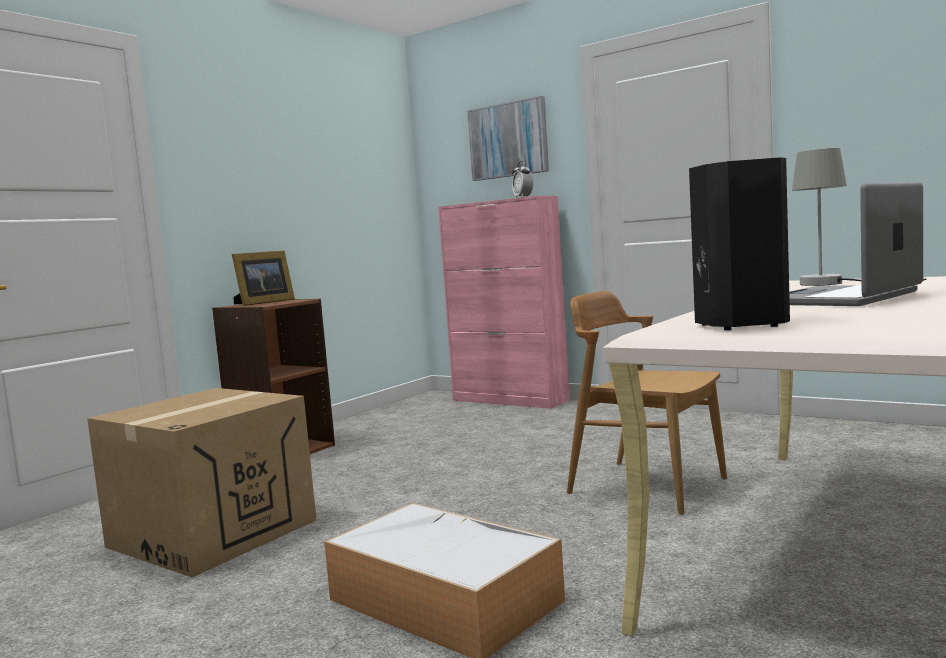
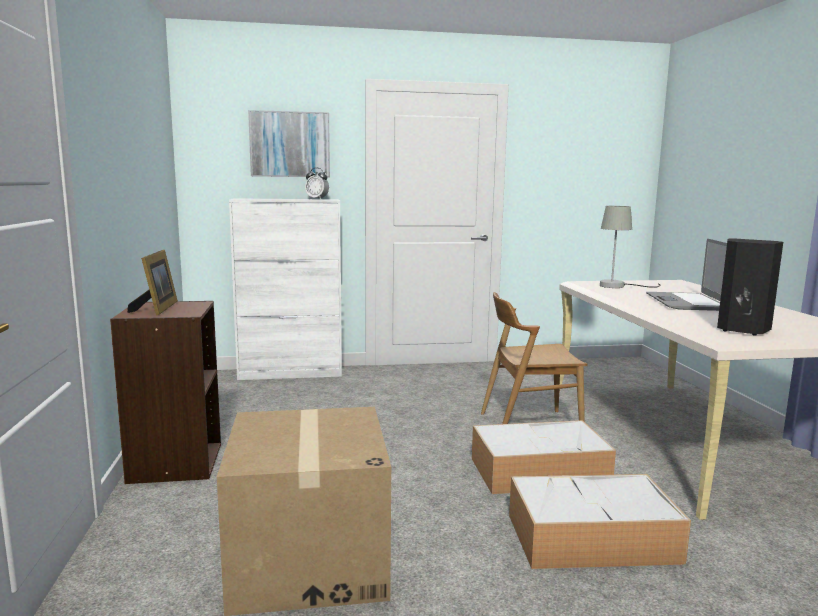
camera: 45 degrees left, 5 degrees up
pink cabinet [438,196,570,409] -> white cabinet [229,198,342,380]
none -> storage box [472,420,616,494]

